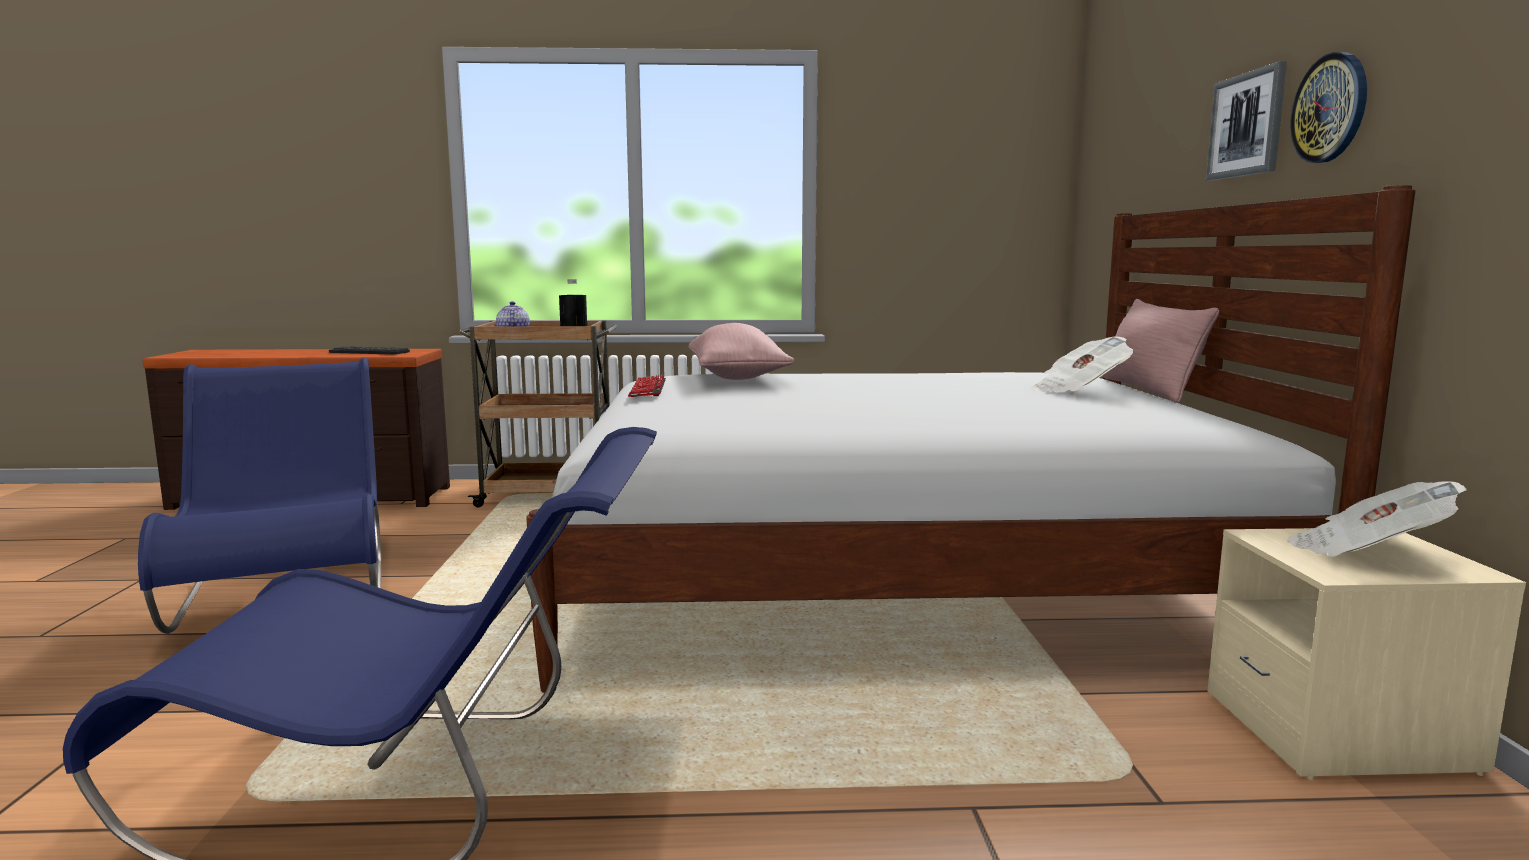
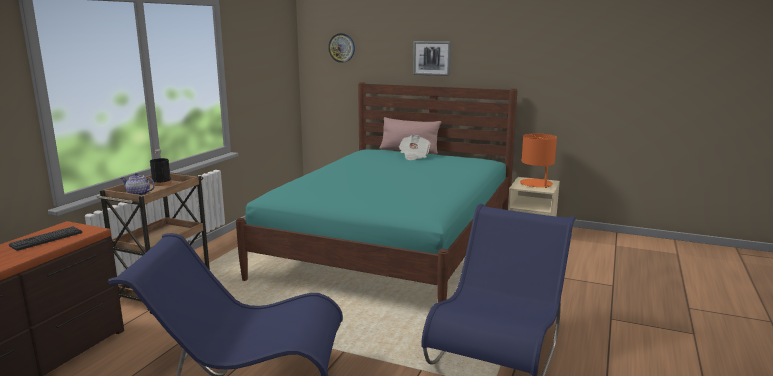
camera: 65 degrees left, 5 degrees up
white bed [526,185,1415,693] -> turquoise bed [236,82,517,302]
keyboard [628,374,666,397] -> none
pink pillow [689,323,794,380] -> none
newspaper [1287,481,1467,557] -> orange table lamp [520,134,557,188]
wall clock [1290,52,1367,163] -> wall clock moved to [328,33,355,63]

